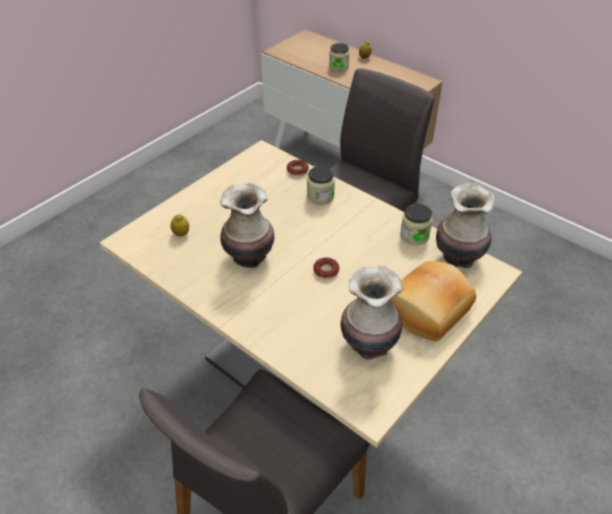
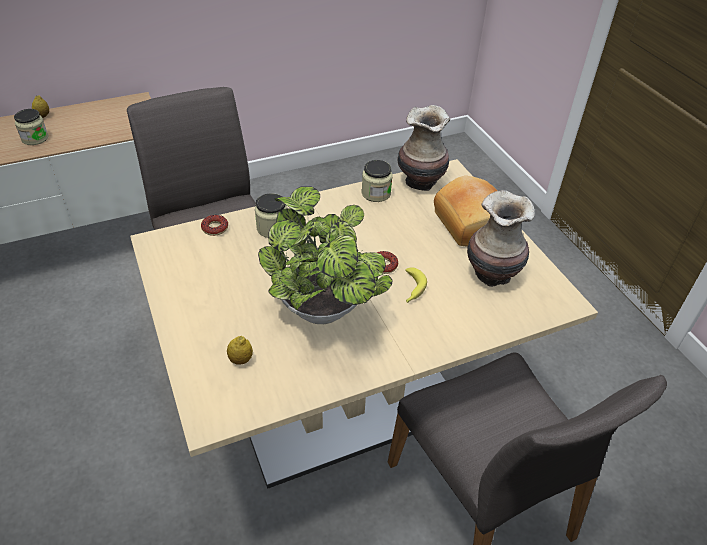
camera: 65 degrees left, 0 degrees up
vase [220,183,275,268] -> potted plant [258,187,392,324]
none -> banana [406,267,427,303]

